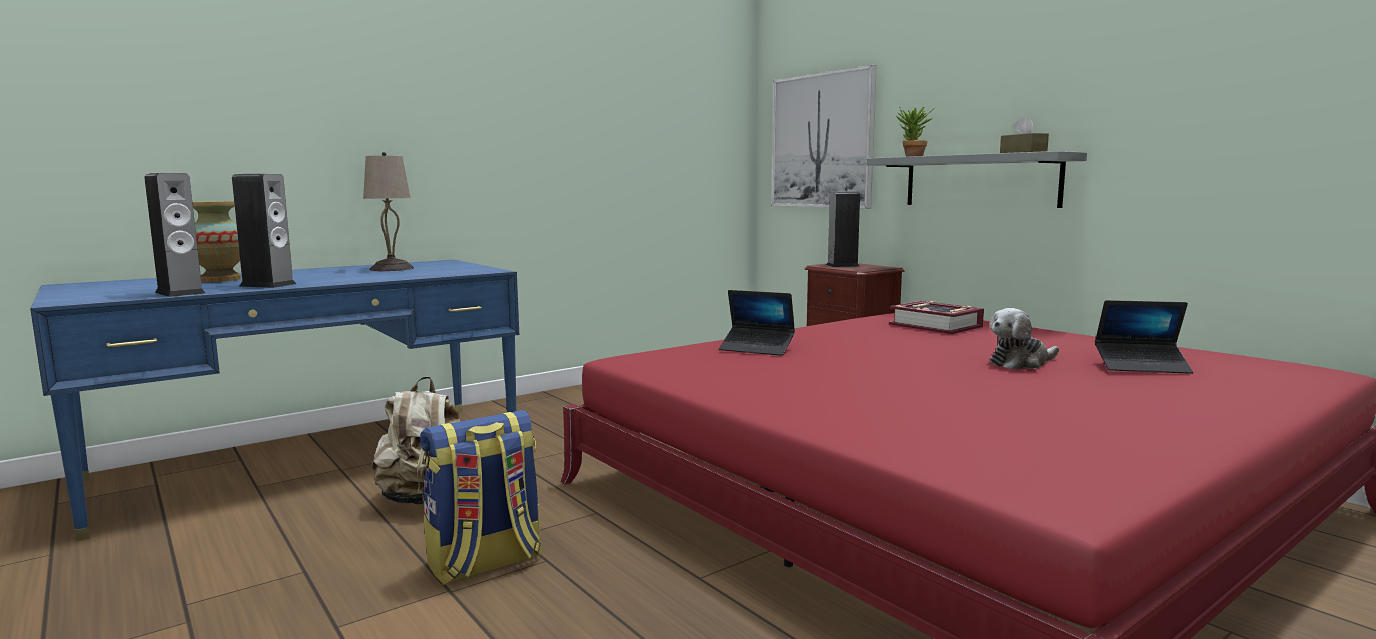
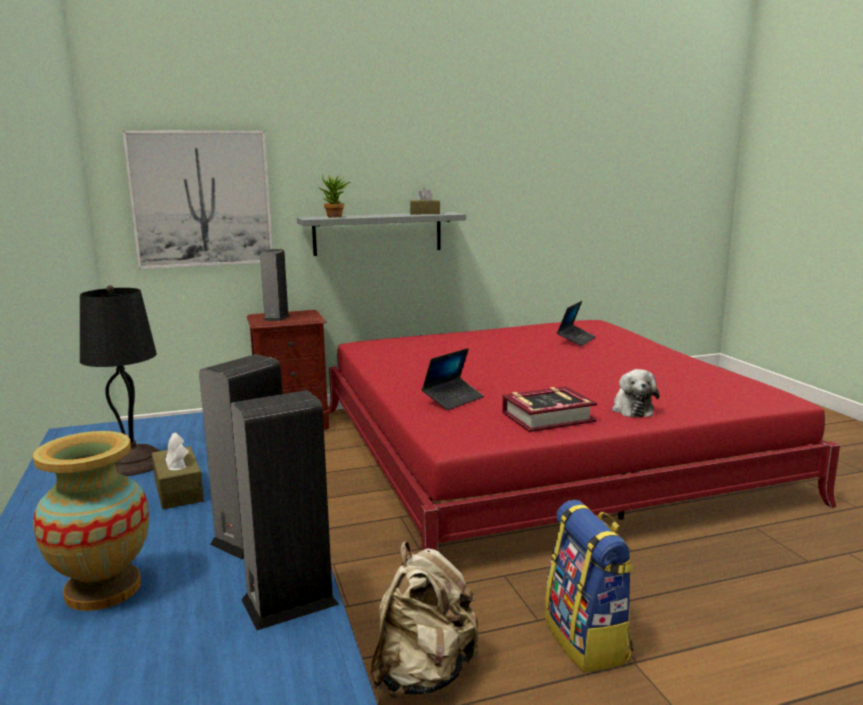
camera: 70 degrees left, 5 degrees up
beige table lamp [363,152,414,271] -> black table lamp [80,285,161,476]
book [889,301,984,334] -> book moved to [502,387,597,432]
plush toy [990,308,1059,369] -> plush toy moved to [612,369,659,418]
none -> brown tissue box [152,432,204,509]

